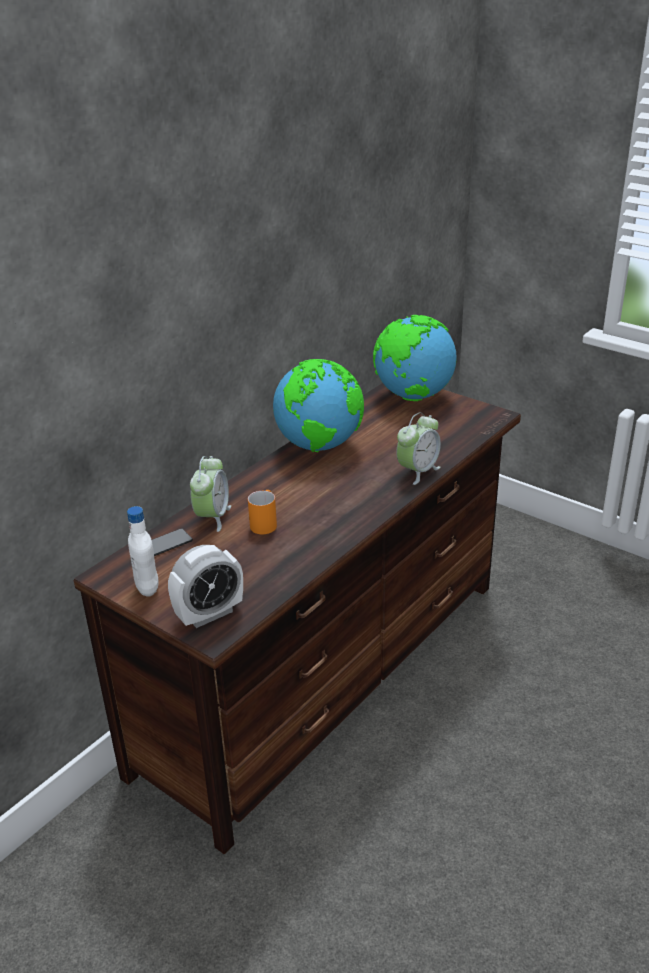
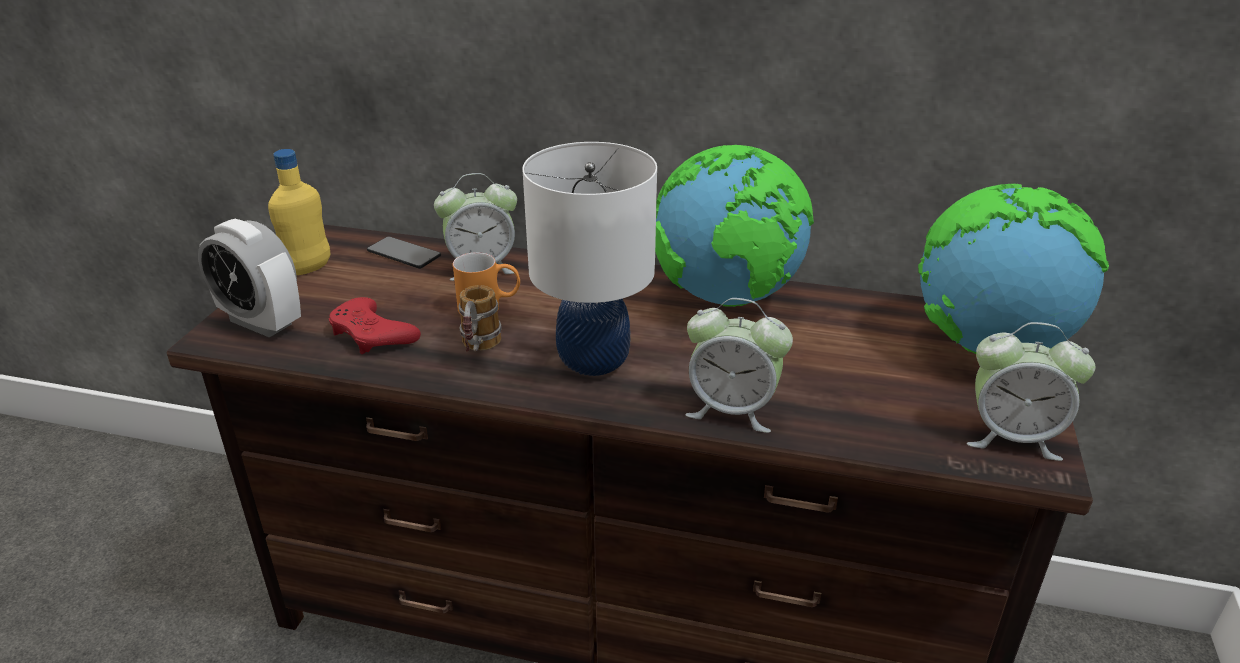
camera: 65 degrees right, 0 degrees up
white bottle [127,506,159,597] -> yellow bottle [268,149,331,275]
none -> red game controller [329,297,421,354]
none -> mug [458,285,502,352]
none -> white table lamp [522,142,657,376]
none -> alarm clock [967,322,1095,461]

